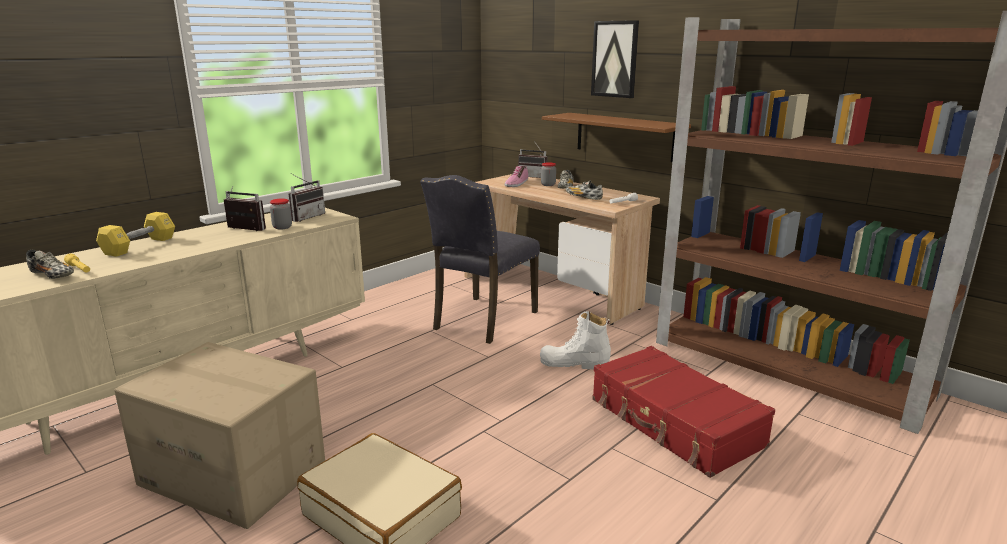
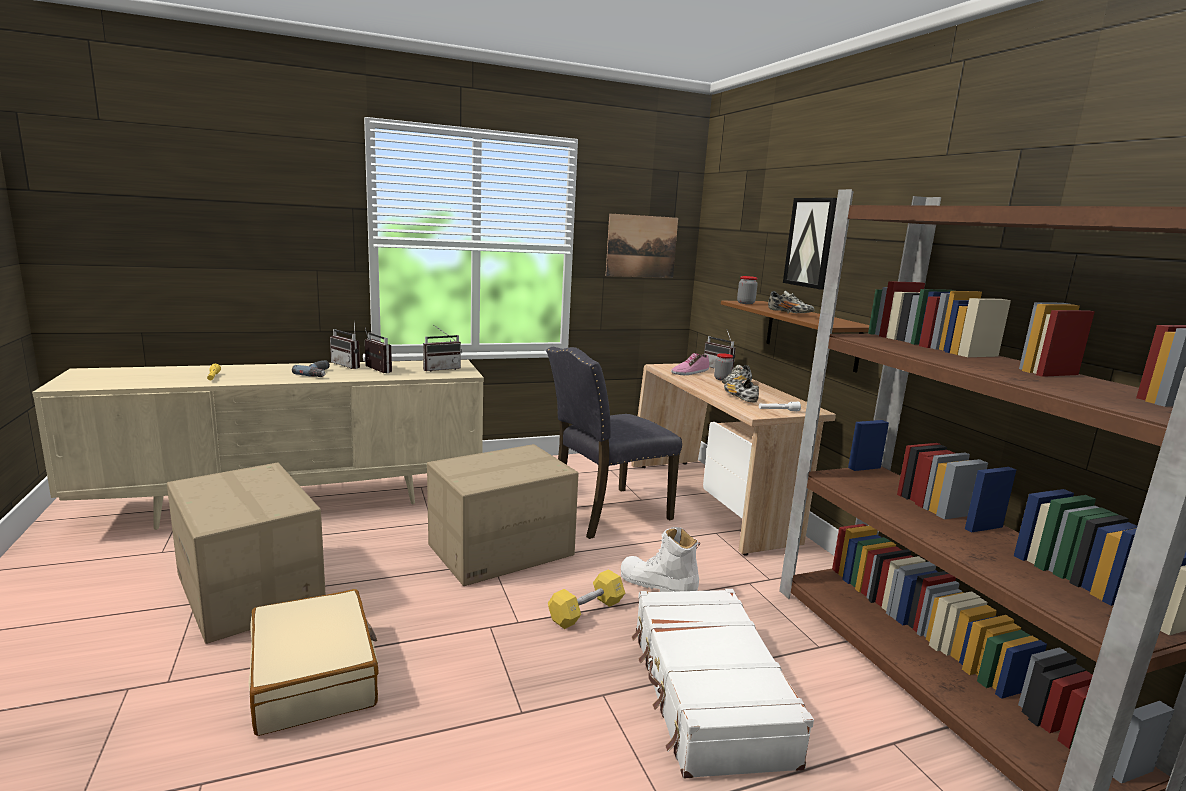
camera: 25 degrees right, 5 degrees down
shoe [26,249,74,279] -> shoe moved to [768,291,815,314]
yellow dumbbell [96,212,175,257] -> yellow dumbbell moved to [548,569,625,629]
jar [270,198,292,229] -> jar moved to [737,276,758,304]
red suitcase [592,346,775,478] -> white suitcase [632,589,814,779]
none -> power drill [292,360,330,377]
none -> radio [330,320,360,369]
none -> cardboard box [427,444,579,586]
none -> picture [606,213,678,278]

